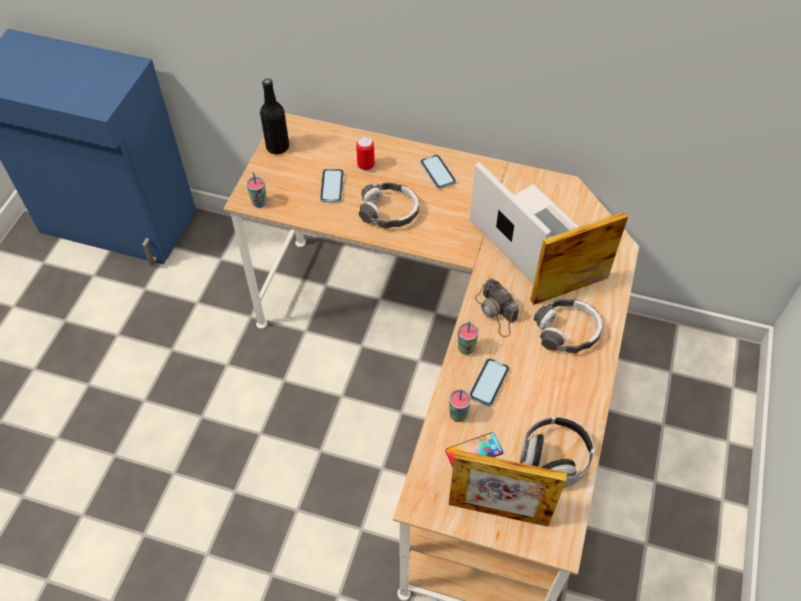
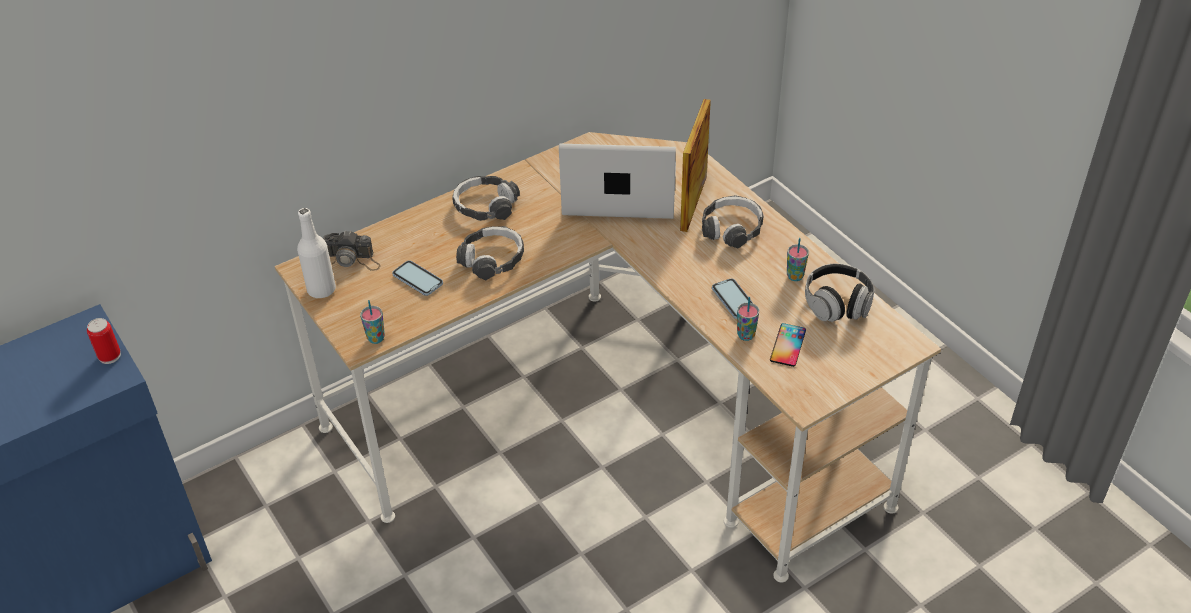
camera: 50 degrees left, 10 degrees down
black bottle [260,78,289,155] -> white bottle [297,208,336,298]
can [356,136,375,172] -> can moved to [87,318,121,364]
phone [420,154,456,189] -> headphones [452,176,520,221]
picture frame [449,450,567,527] -> none
cup [458,321,479,355] -> cup moved to [787,238,809,281]
camera [475,278,519,338] -> camera moved to [323,230,380,271]

